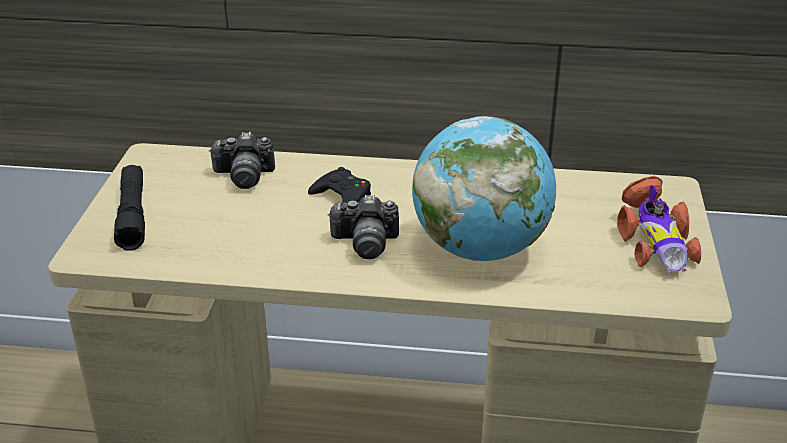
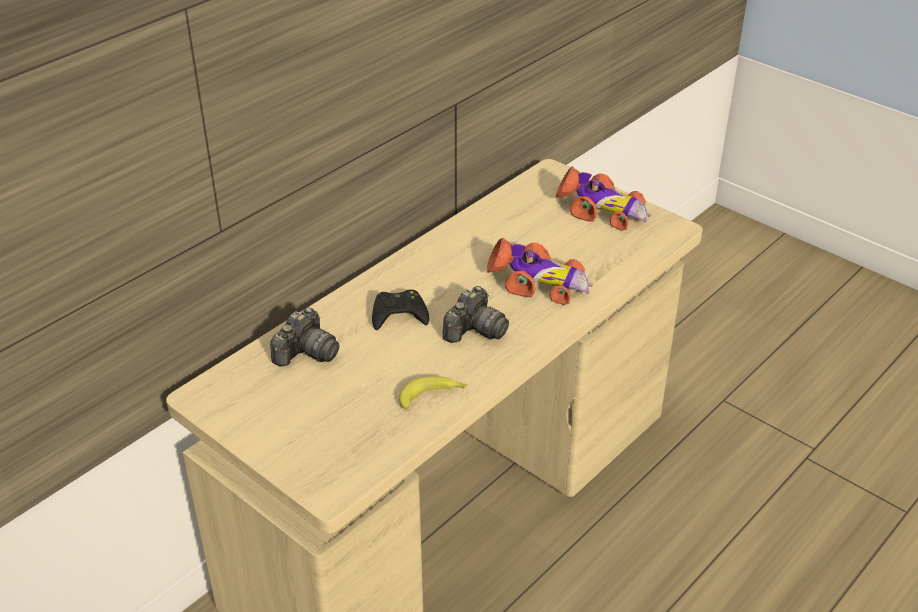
camera: 55 degrees left, 5 degrees up
black flashlight [114,165,145,251] -> none
globe [412,116,556,261] -> toy car [487,238,593,305]
none -> banana [399,376,468,409]

